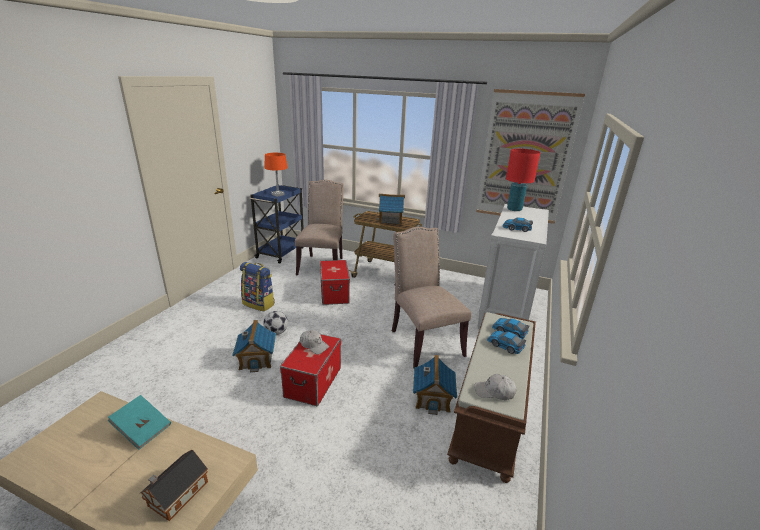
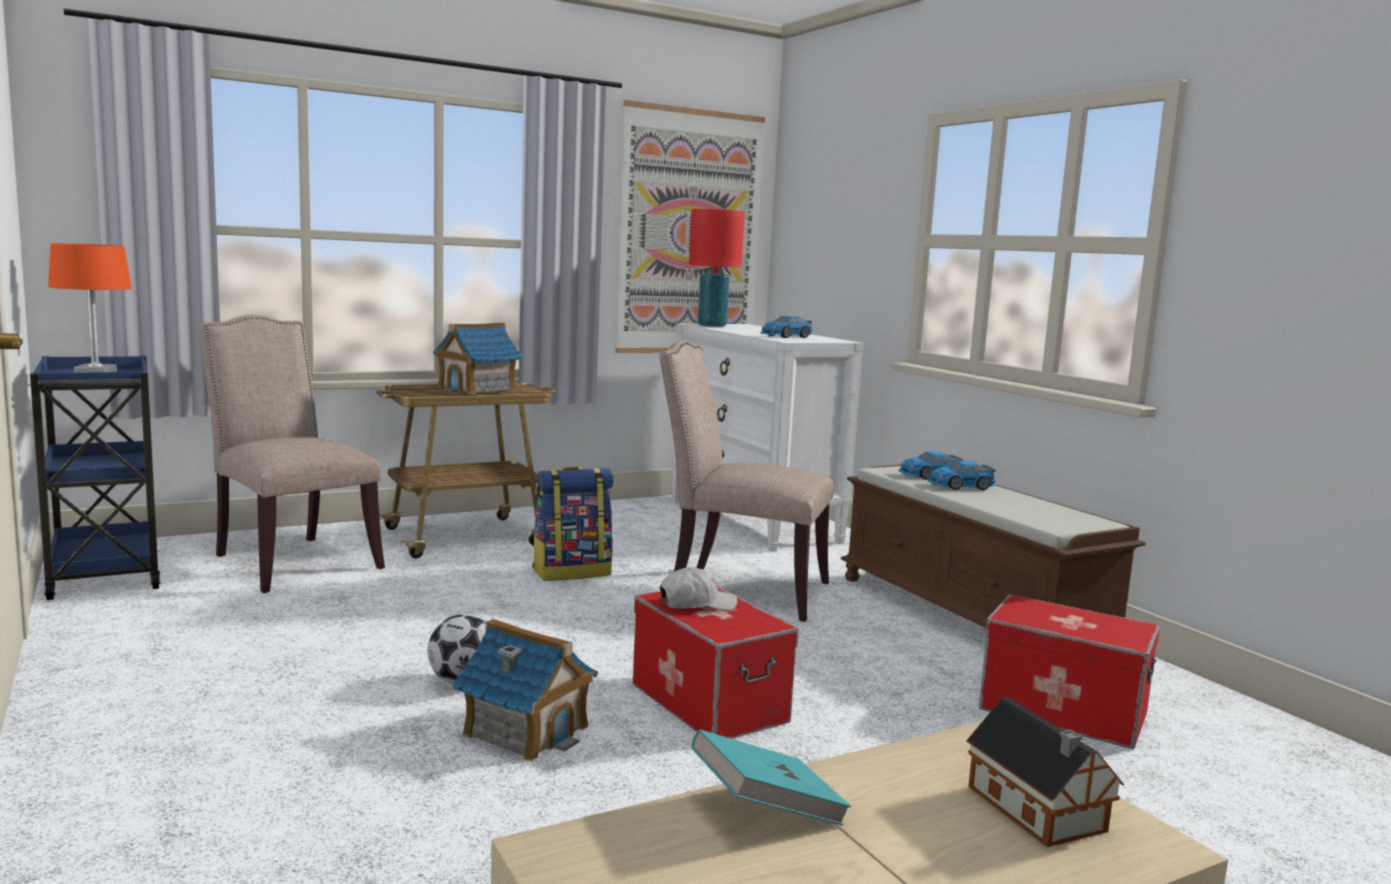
camera: 50 degrees left, 15 degrees down
backpack [240,262,275,312] -> backpack moved to [532,467,613,581]
storage box [320,260,350,305] -> storage box moved to [979,594,1160,749]
toy house [413,355,457,415] -> none
white cap [475,374,517,400] -> none

